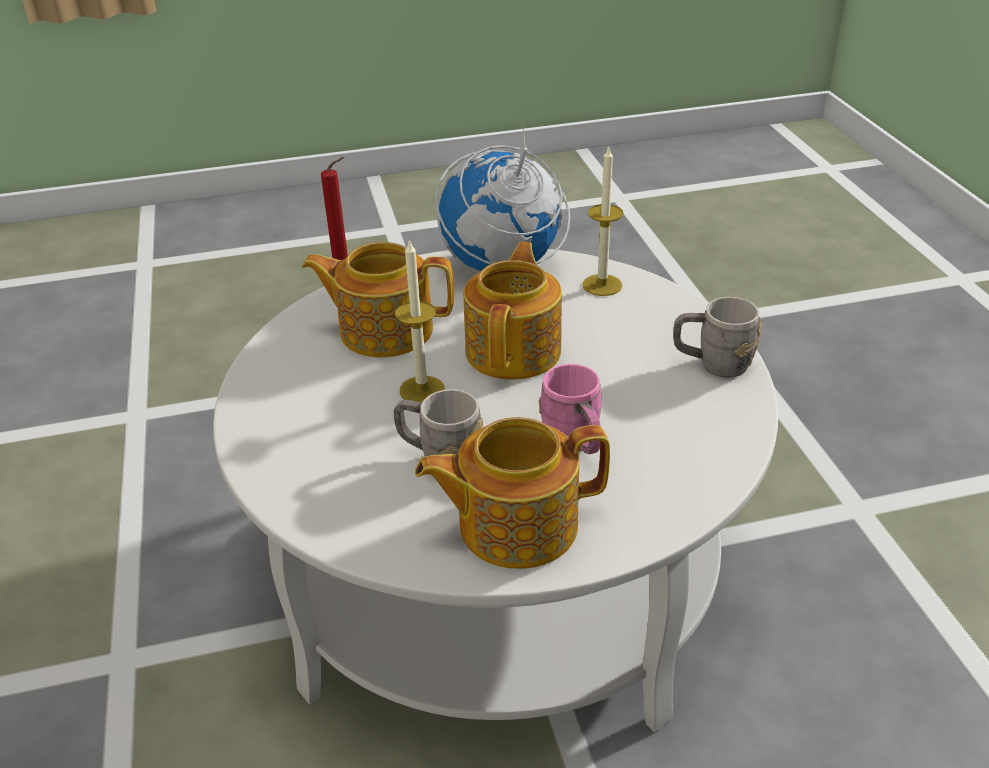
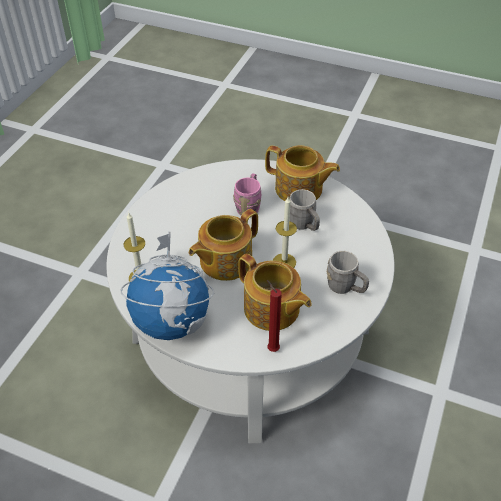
camera: 145 degrees left, 10 degrees up
grey mug [673,297,762,378] -> grey mug moved to [327,251,369,294]

